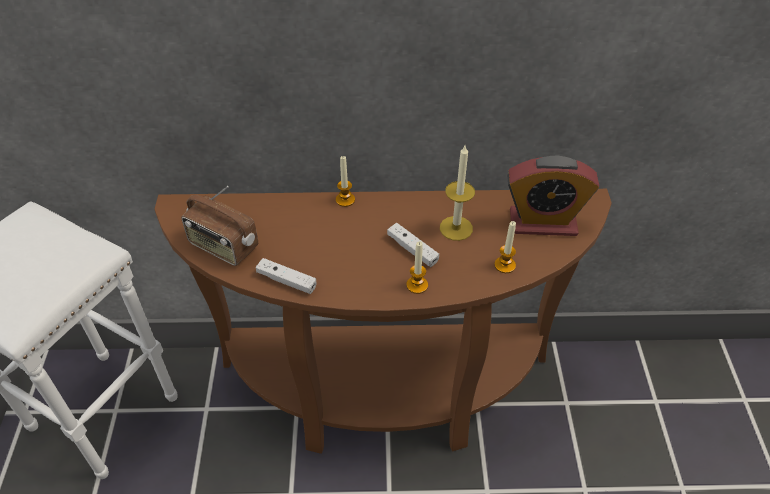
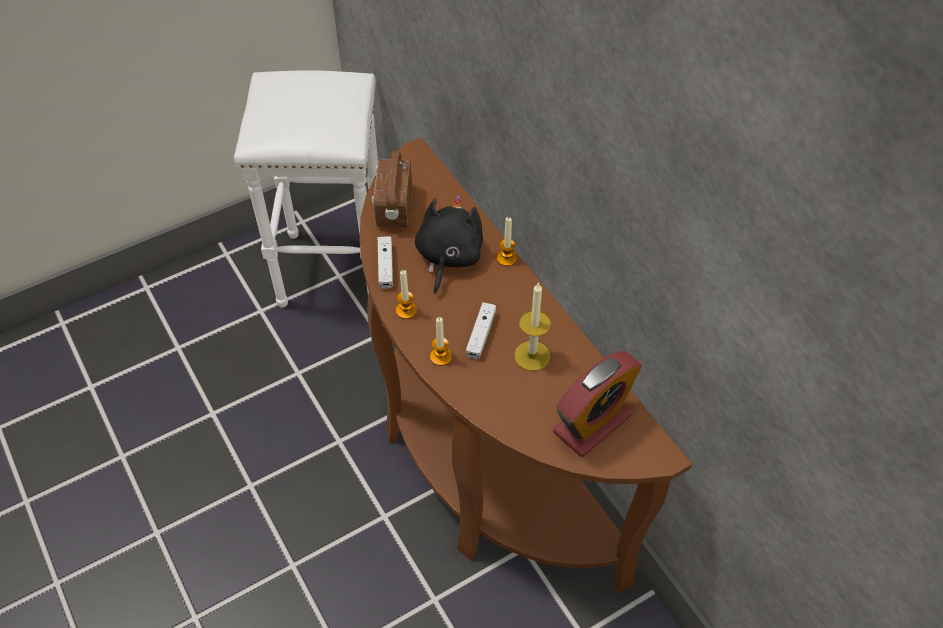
camera: 60 degrees right, 5 degrees up
candle [494,221,516,273] -> candle moved to [396,270,417,319]
alarm clock [507,155,599,236] -> alarm clock turned 105 degrees counterclockwise [554,351,642,457]
none -> black plush toy [415,196,483,294]

